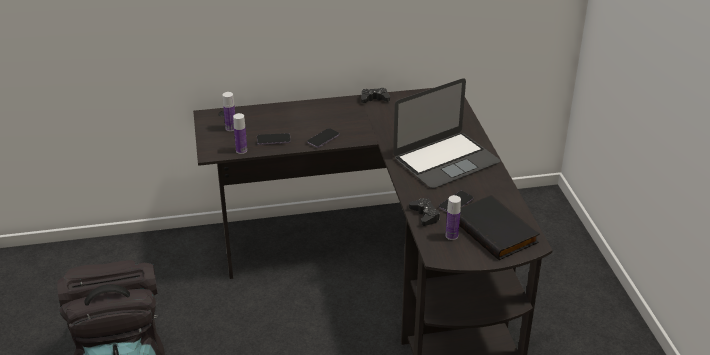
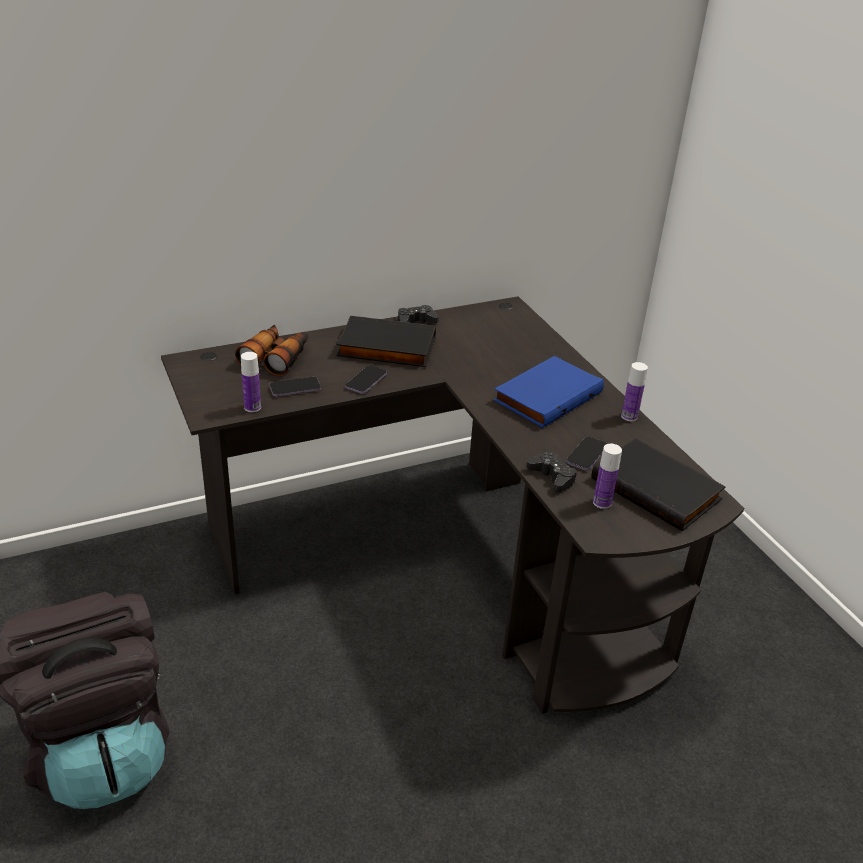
camera: 15 degrees left, 0 degrees up
bottle [223,92,235,131] -> bottle moved to [621,362,648,421]
laptop [393,78,500,189] -> blue book [493,356,604,428]
none -> binoculars [235,325,308,376]
none -> black book [337,316,436,367]

